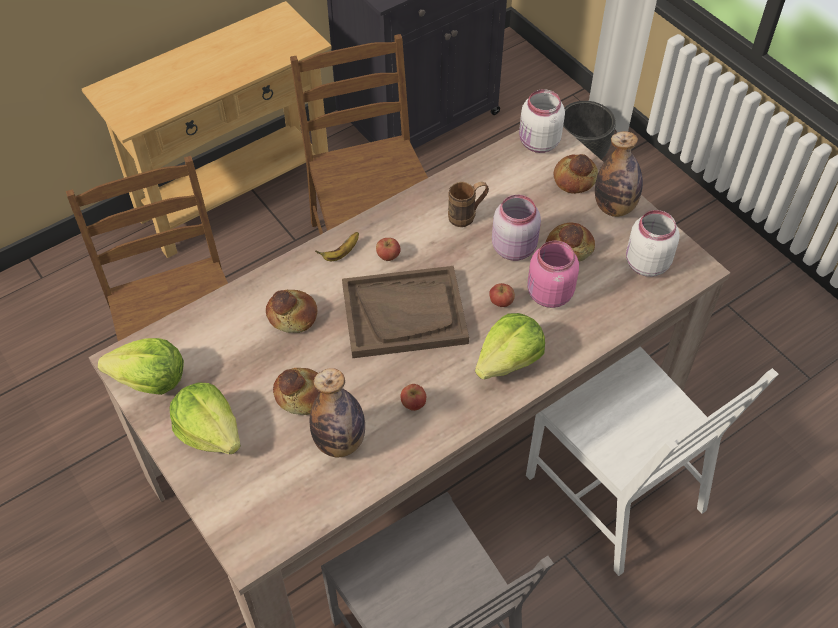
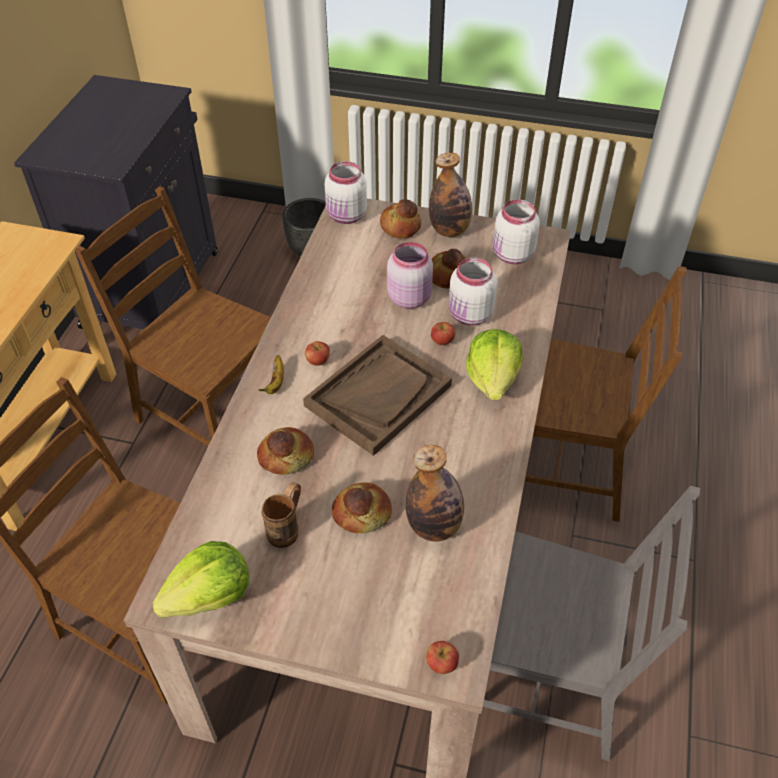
camera: 40 degrees left, 5 degrees down
lettuce [170,382,241,454] -> none
apple [400,384,426,411] -> apple moved to [426,641,459,674]
brown mug [448,182,489,227] -> brown mug moved to [262,482,301,548]
white chair [526,346,779,576] -> brown chair [525,266,686,522]
pink jar [527,241,579,308] -> white jar [449,258,497,326]

